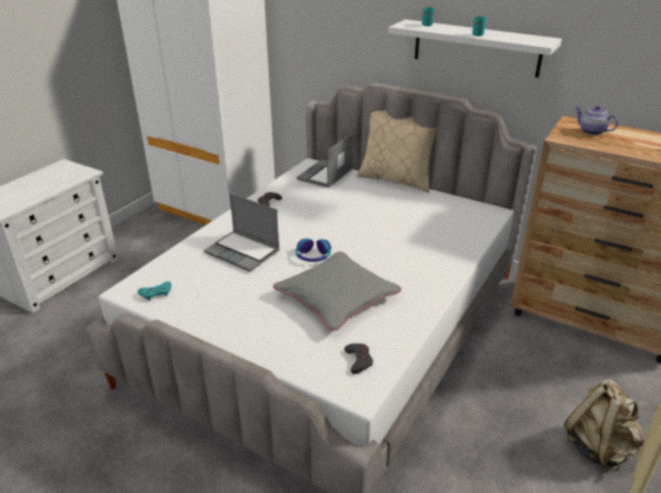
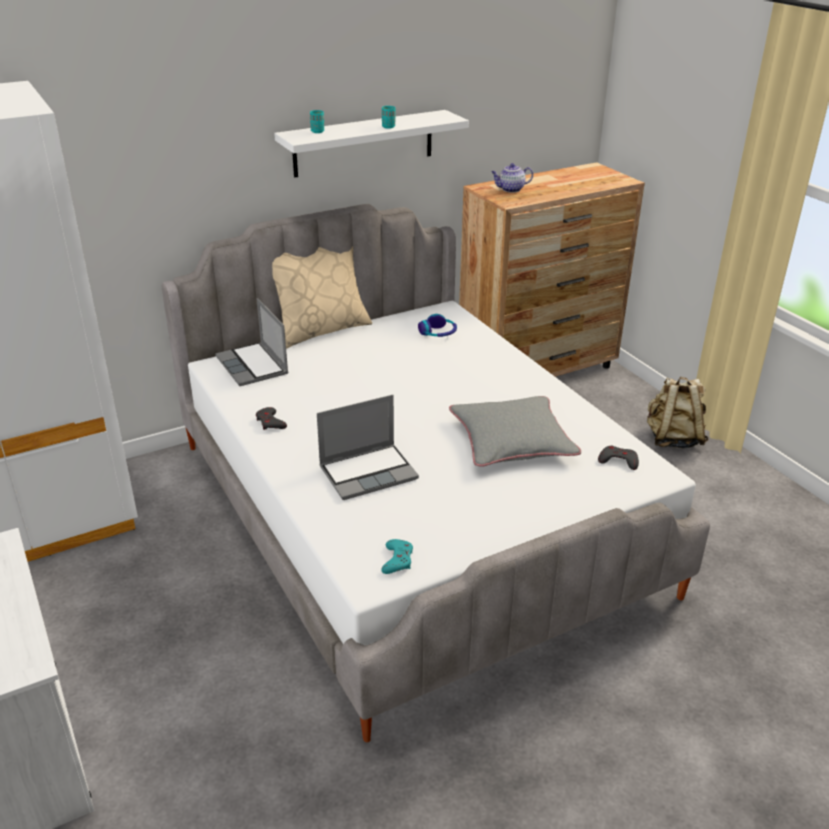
camera: 60 degrees left, 0 degrees up
headphones [296,238,331,262] -> headphones moved to [418,314,457,337]

